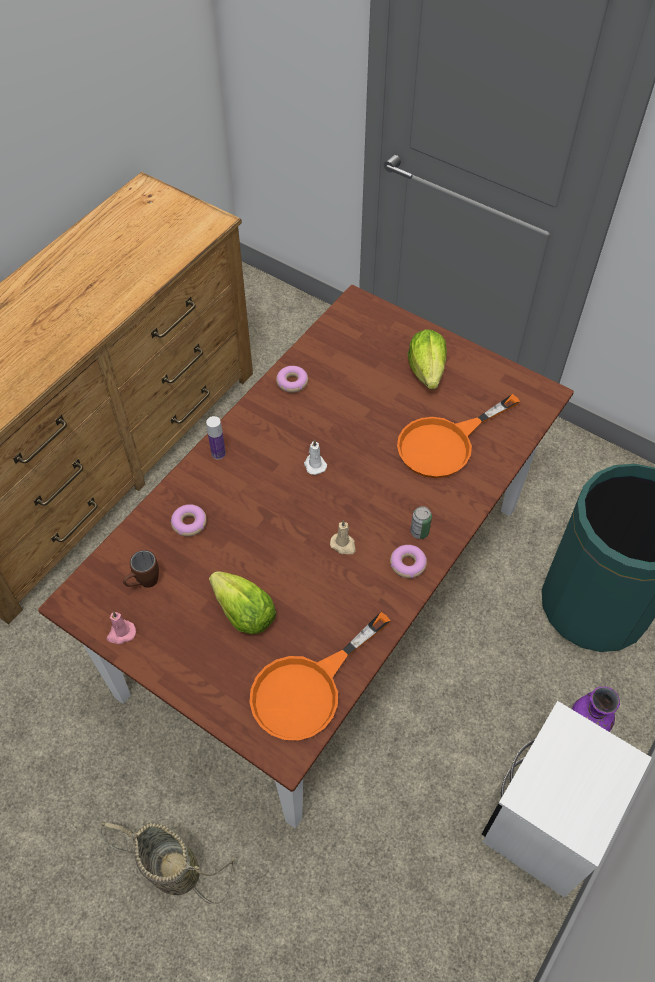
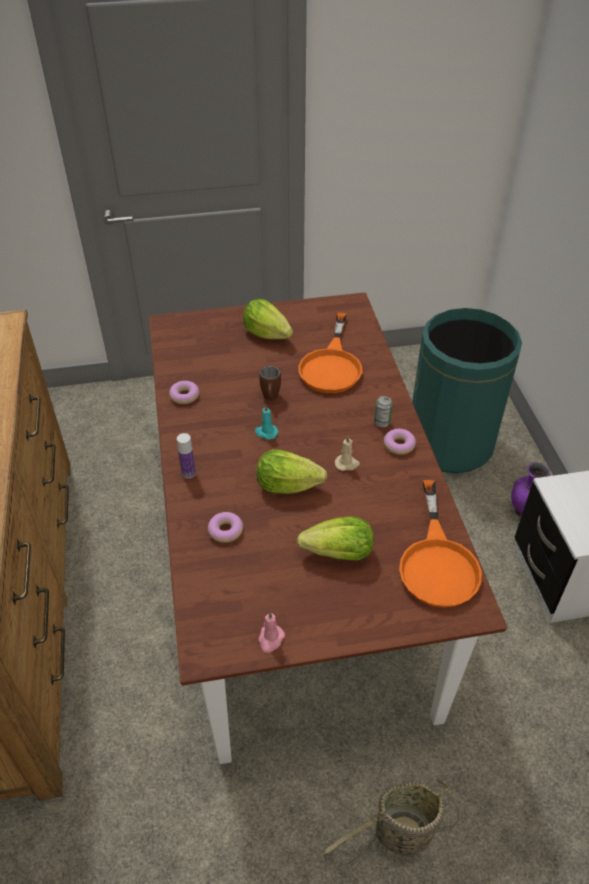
camera: 45 degrees left, 10 degrees down
brown mug [123,550,159,588] -> brown mug moved to [259,366,281,400]
white candle [304,440,327,475] -> turquoise candle [255,405,278,440]
none -> lettuce [257,449,327,494]

